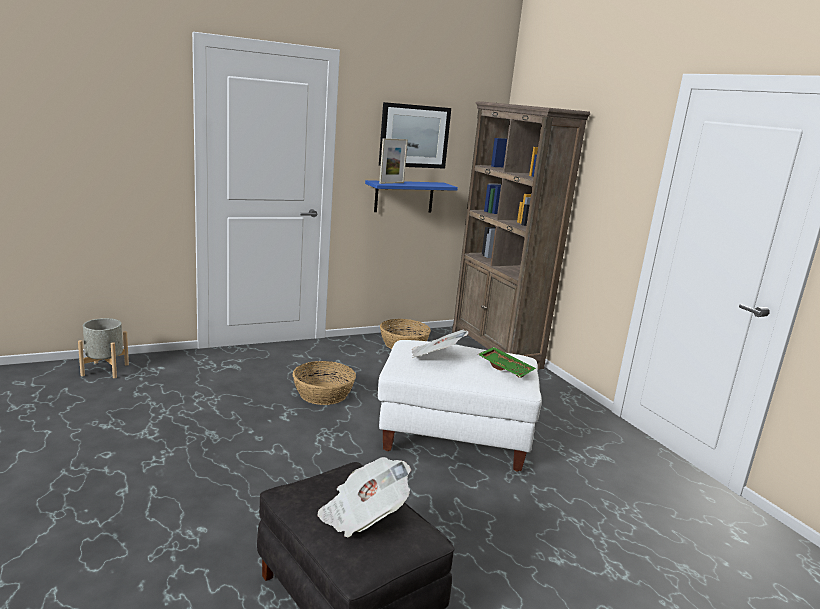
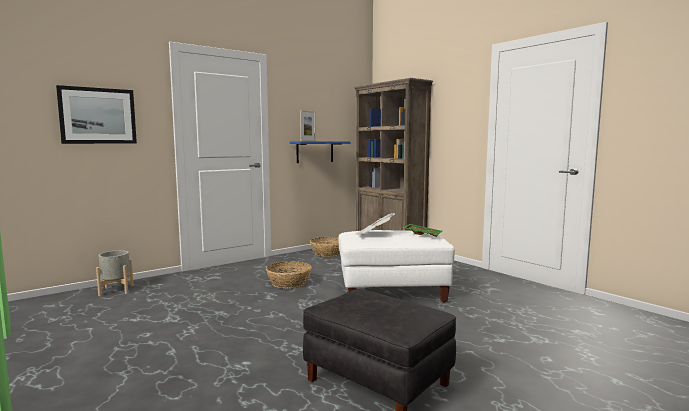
camera: 10 degrees left, 10 degrees down
newspaper [317,457,411,537] -> none
picture [379,102,451,169] -> picture moved to [56,85,137,144]

